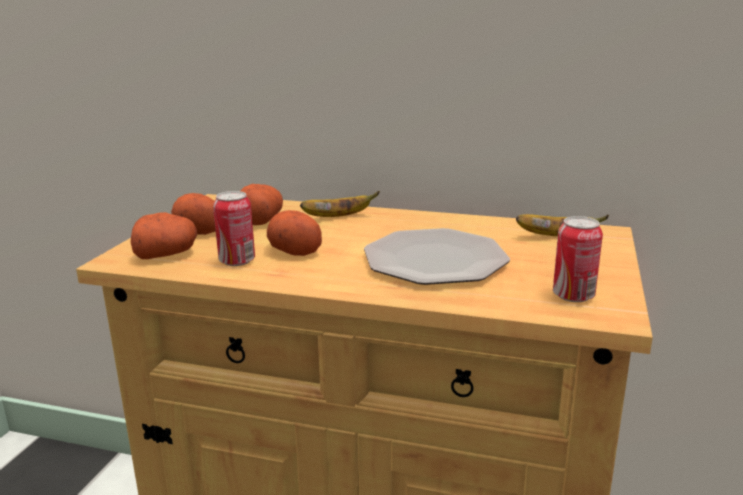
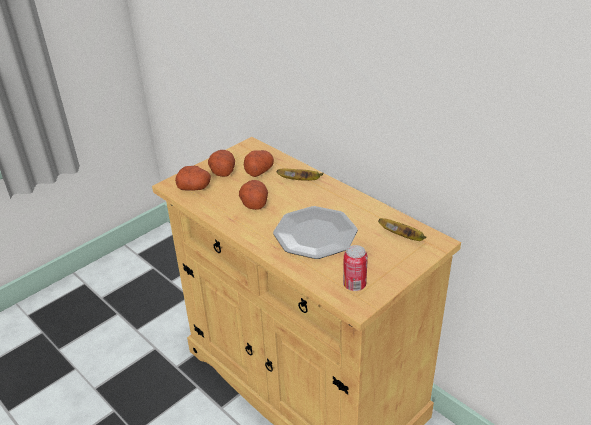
camera: 30 degrees right, 15 degrees up
can [213,191,255,266] -> none

